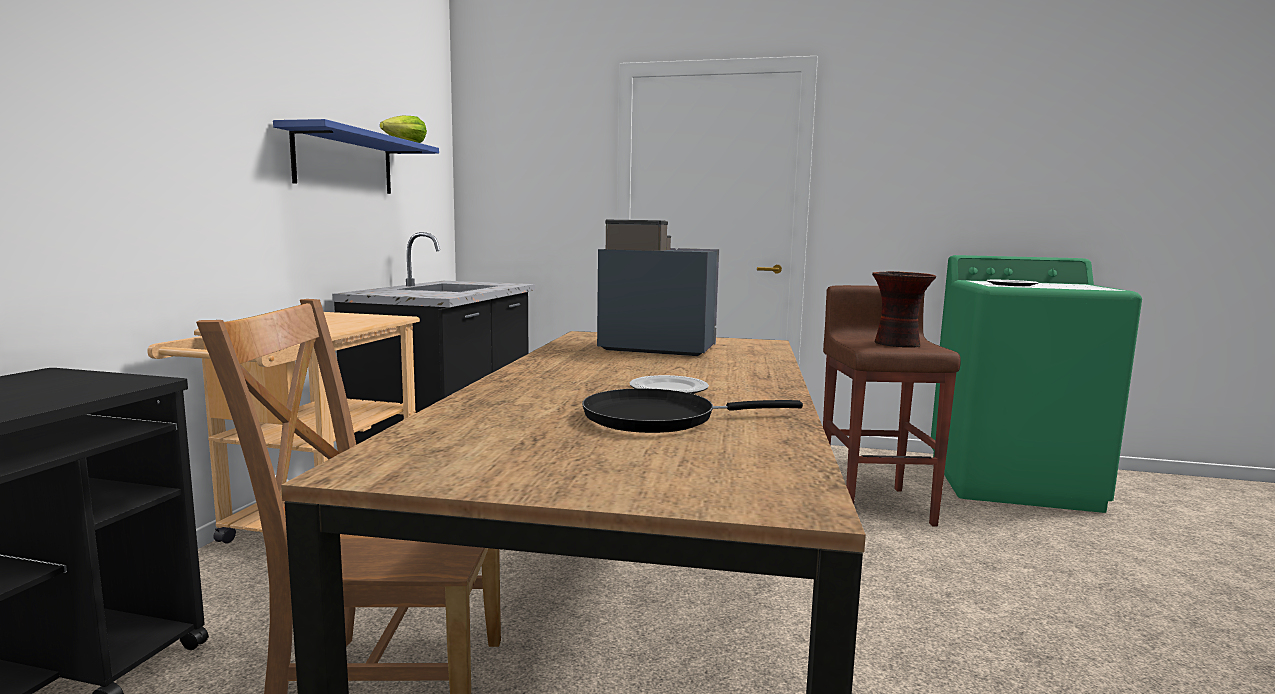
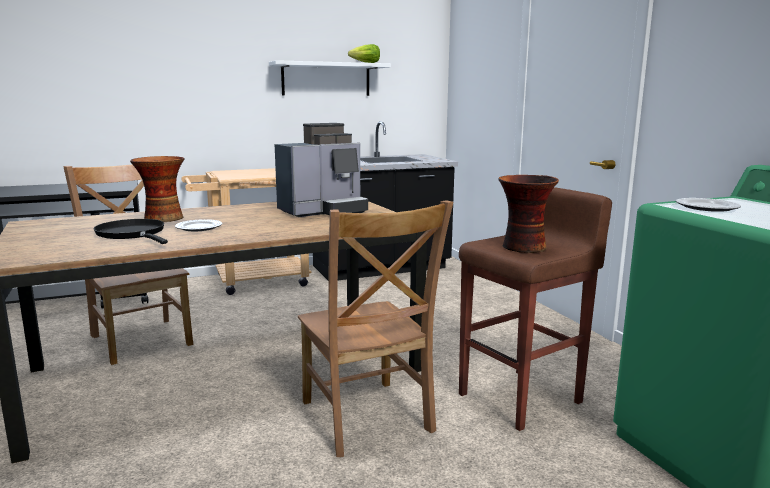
camera: 55 degrees right, 5 degrees up
blue shelf [273,119,439,194] -> white shelf [269,60,391,96]
coffee machine [597,220,720,356] -> coffee machine turned 75 degrees clockwise [275,123,368,217]
none -> vase [130,156,185,222]
none -> brown chair [298,200,453,457]

